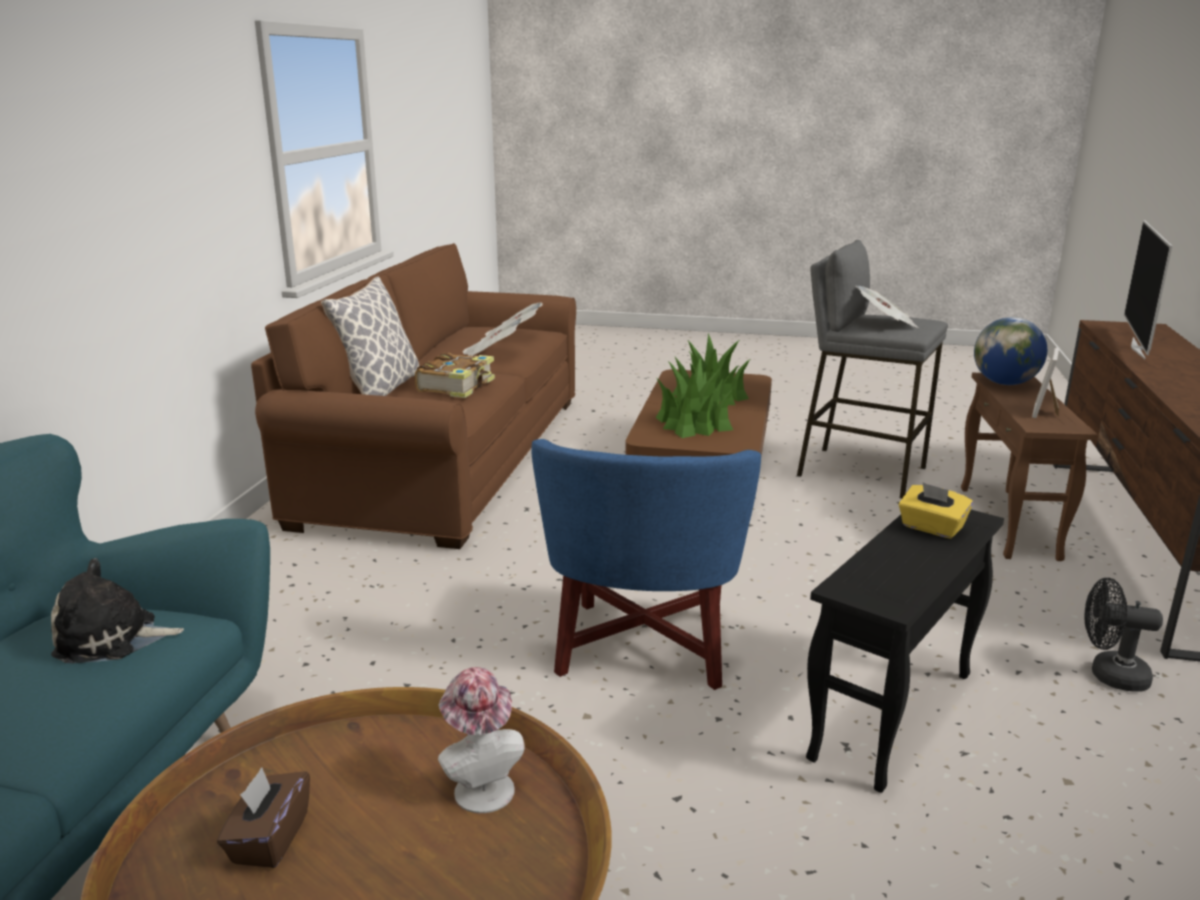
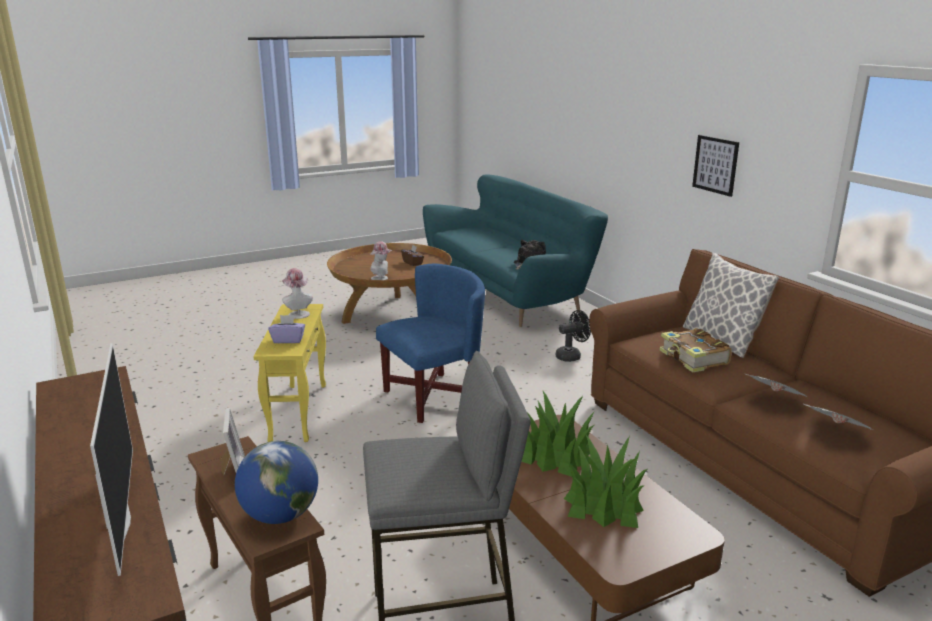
camera: 140 degrees right, 0 degrees up
blue armchair [531,439,761,690] -> blue armchair turned 90 degrees clockwise [376,264,485,423]
black side table [806,510,1004,793] -> yellow side table [253,304,326,442]
newspaper [855,285,919,328] -> none
yellow tissue box [898,482,973,539] -> purple tissue box [268,315,305,343]
black fan [1085,578,1163,691] -> black fan moved to [556,310,591,362]
none -> hat [282,268,313,319]
none -> picture [692,135,739,197]

